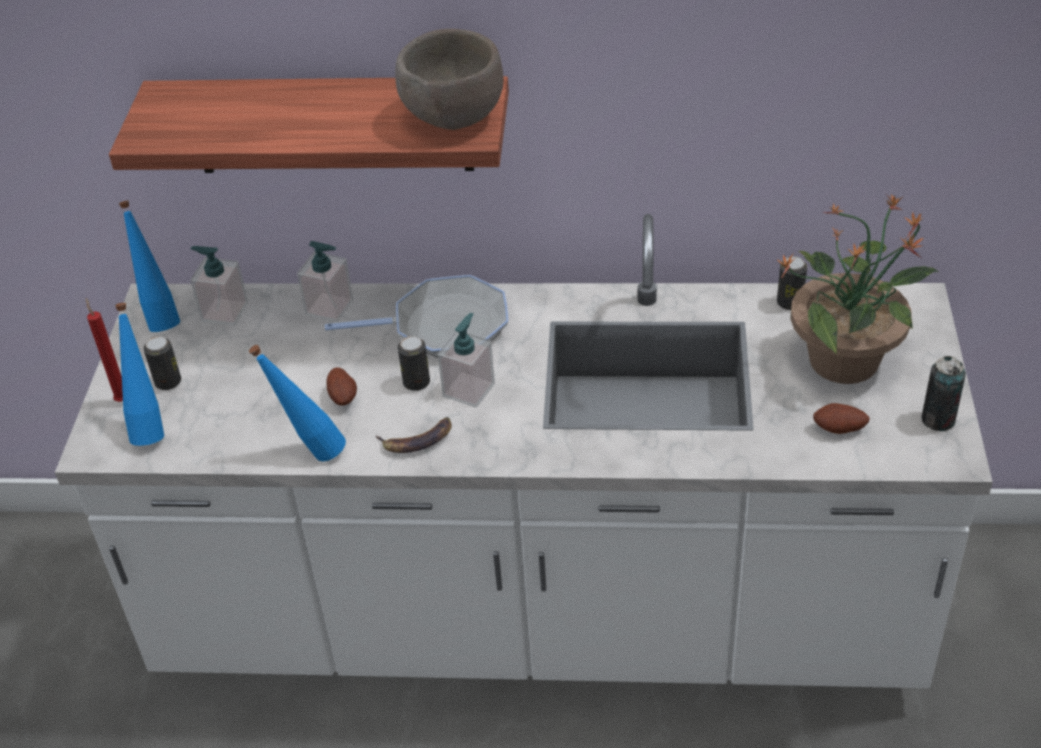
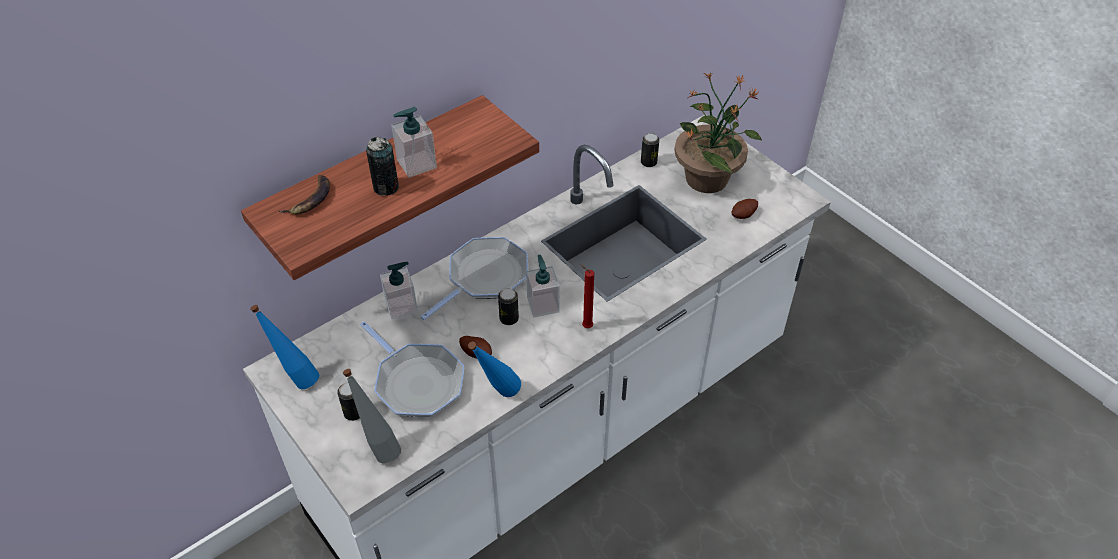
camera: 45 degrees left, 5 degrees up
red candle [86,298,123,402] -> red candle moved to [580,264,594,328]
blue bottle [115,303,164,446] -> grey bottle [343,369,401,463]
soap dispenser [190,246,248,326] -> soap dispenser moved to [391,107,437,178]
banana [375,417,452,453] -> banana moved to [279,175,330,215]
brown bowl [395,29,503,130] -> none
can [921,356,966,431] -> can moved to [366,137,399,196]
none -> frying pan [360,321,464,417]

